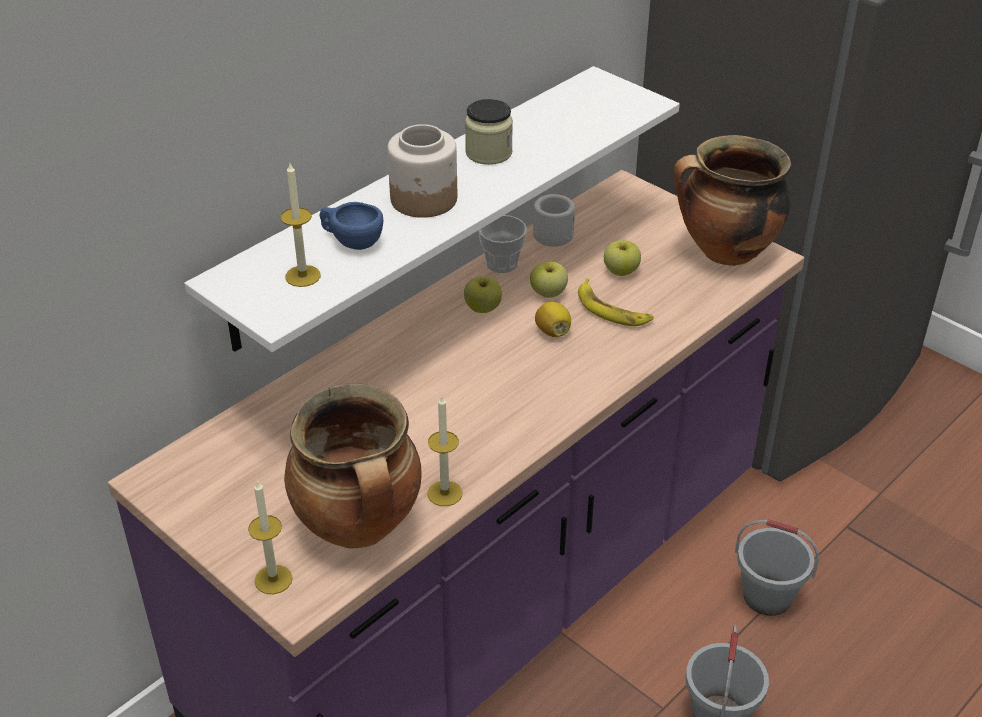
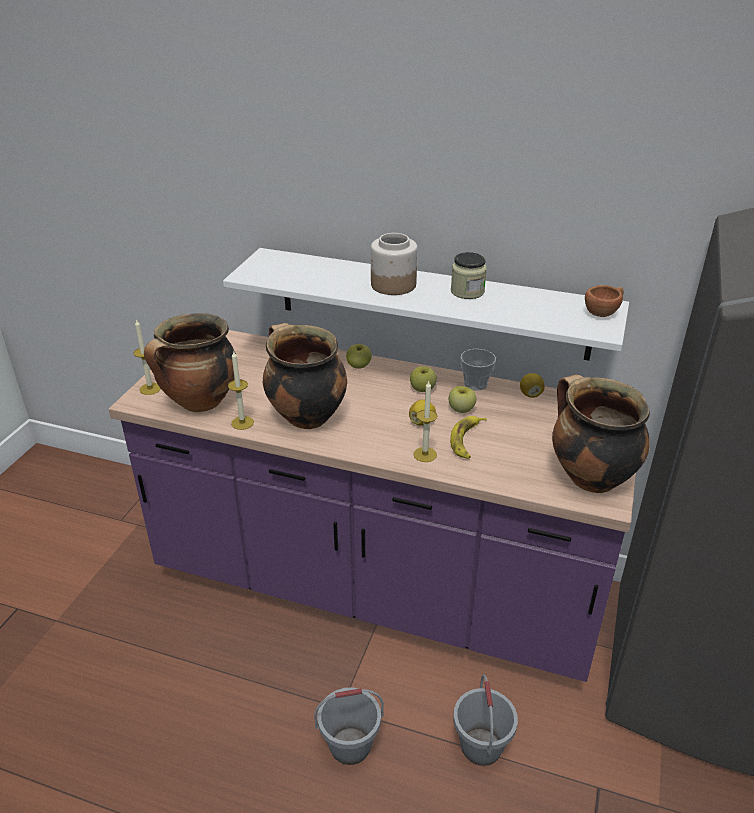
camera: 65 degrees right, 5 degrees down
candle [281,163,321,287] -> candle moved to [413,381,438,462]
blue cup [320,202,383,250] -> none
white mug [533,194,575,247] -> lemon [520,373,545,398]
apple [604,240,641,276] -> apple moved to [346,344,372,369]
none -> cooking pot [263,323,347,429]
none -> brown cup [585,285,624,317]

